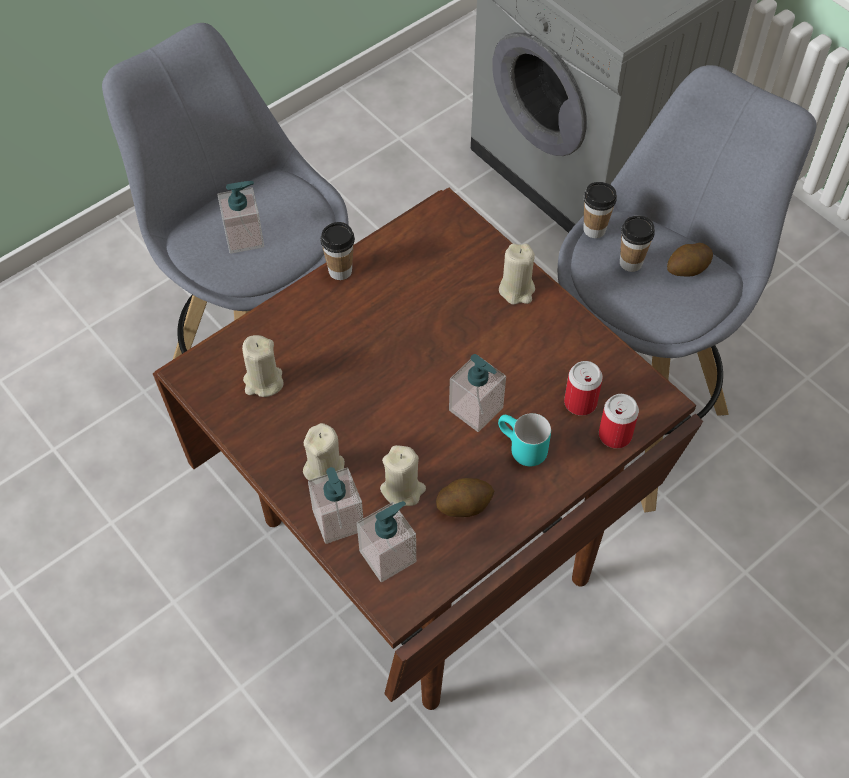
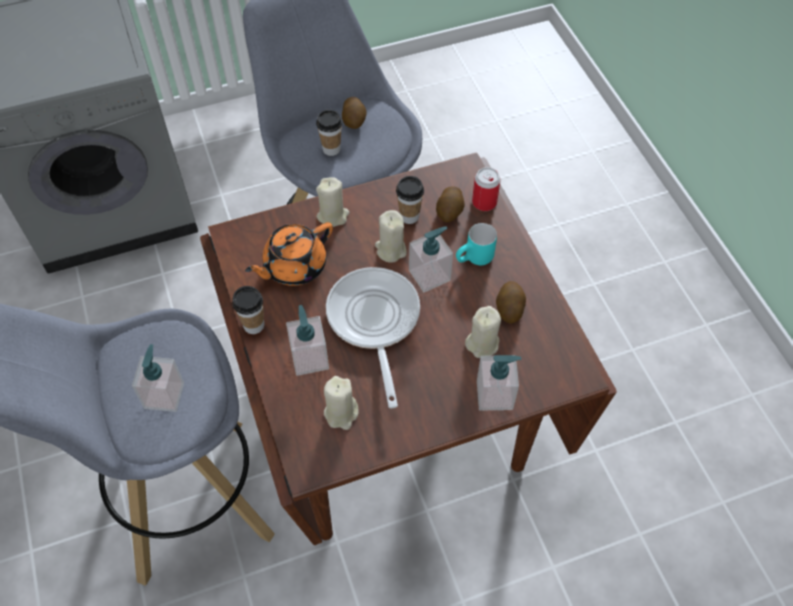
camera: 70 degrees left, 0 degrees up
beige candle [303,423,345,480] -> beige candle moved to [375,210,407,263]
soap dispenser [357,501,416,582] -> soap dispenser moved to [286,305,329,376]
can [564,361,603,416] -> potato [436,186,465,222]
cup [583,182,617,238] -> cup moved to [396,176,424,224]
none -> orange teapot [245,222,333,286]
none -> frying pan [326,267,420,408]

